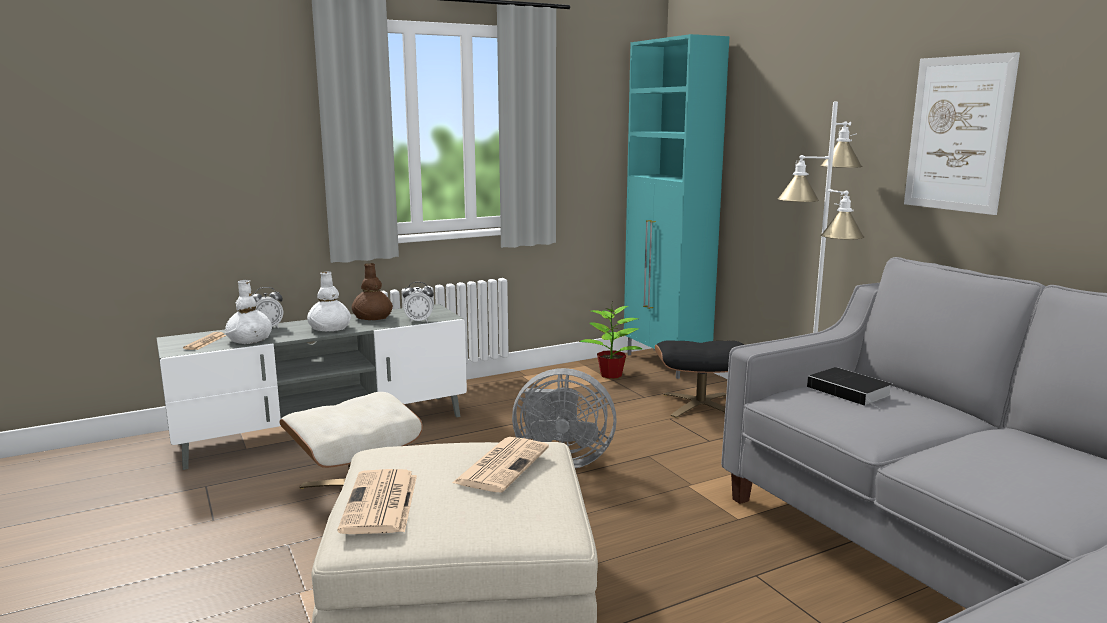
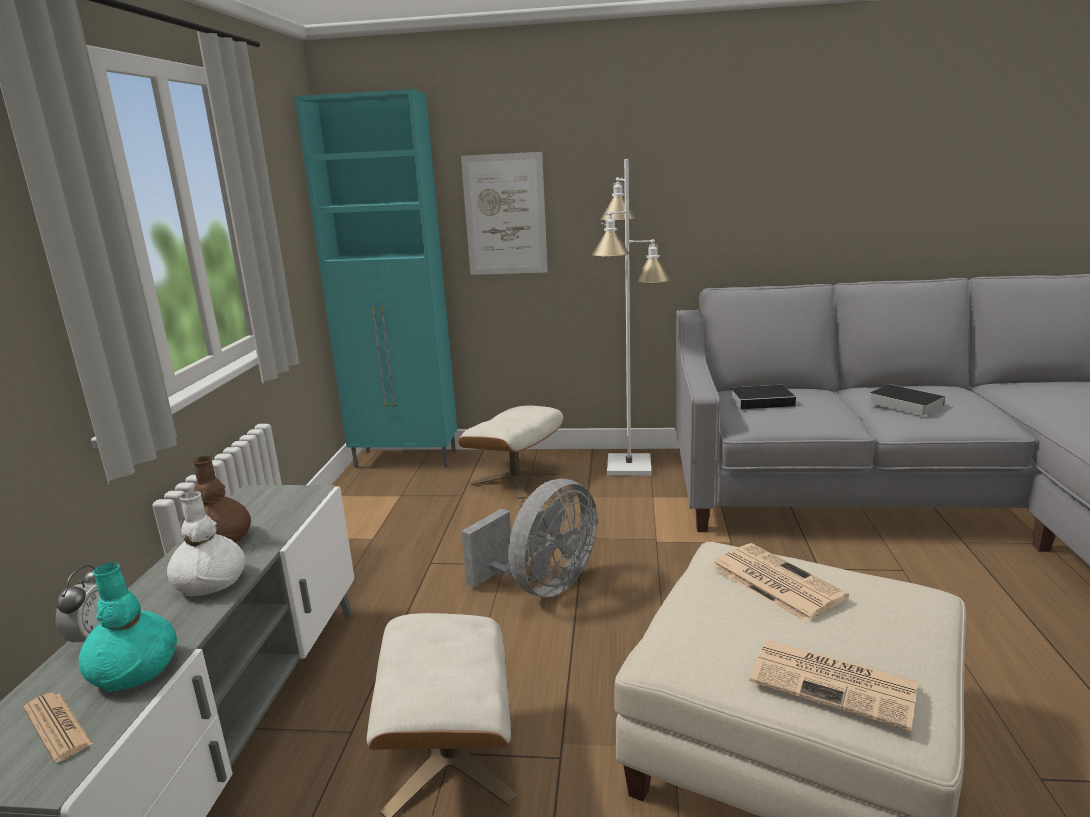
camera: 55 degrees left, 5 degrees up
white vase [225,280,272,344] -> turquoise vase [78,562,177,692]
alarm clock [403,282,434,323] -> none
potted plant [579,306,642,379] -> none
black ottoman [655,341,745,418] -> beige ottoman [458,405,563,499]
picture [904,52,1020,215] -> picture moved to [461,152,548,275]
none -> book [868,384,945,416]

